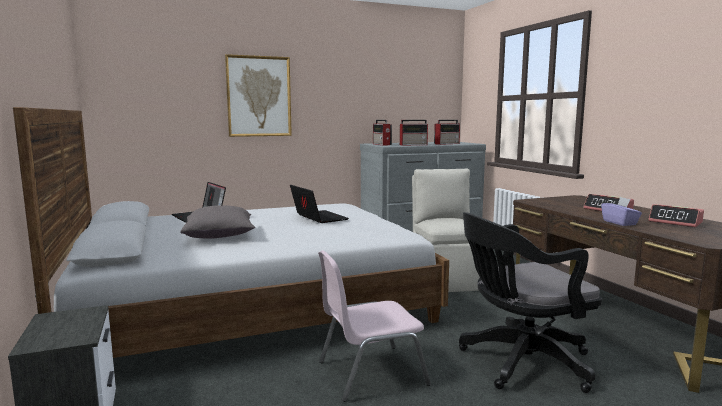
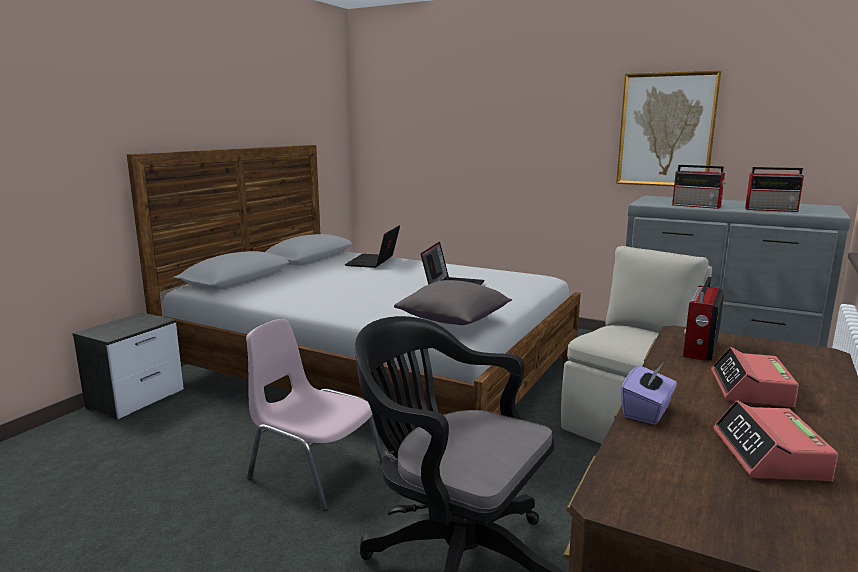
camera: 50 degrees right, 5 degrees up
grey pillow [180,205,255,239] -> grey pillow moved to [394,280,512,325]
picture [225,54,292,137] -> picture moved to [616,70,721,186]
radio [373,120,392,145] -> radio moved to [683,277,725,361]

